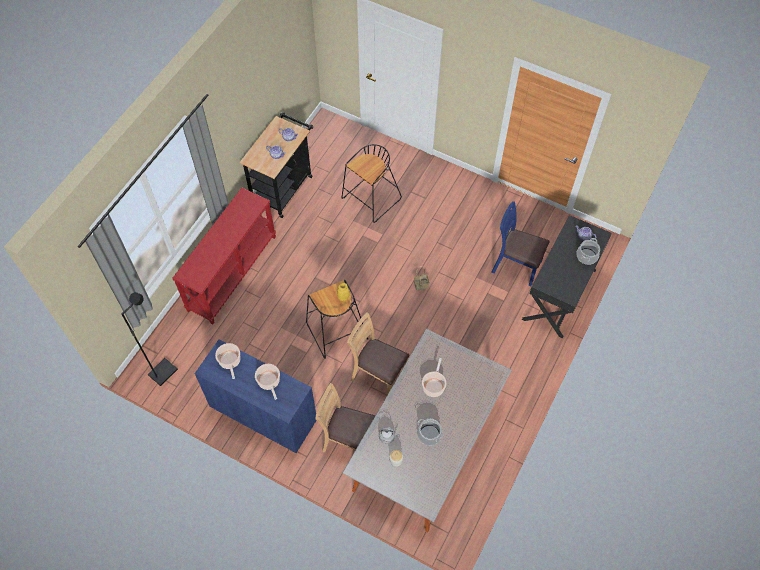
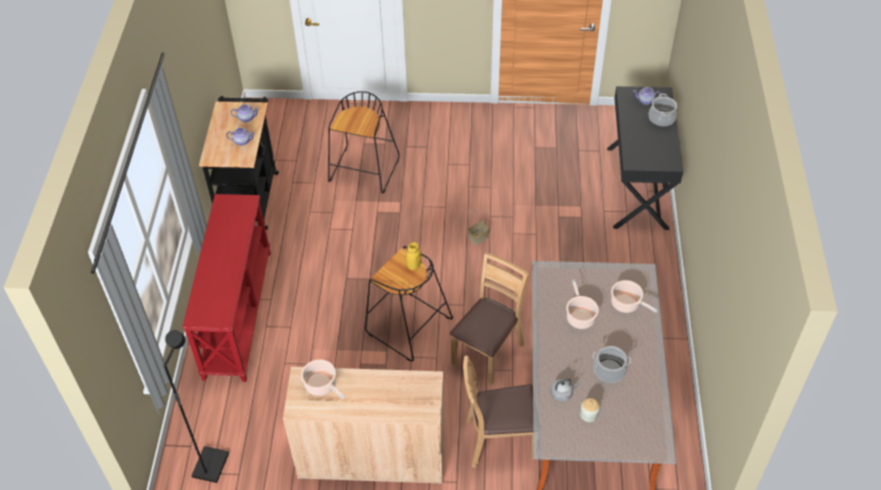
camera: 25 degrees left, 10 degrees down
blue cabinet [194,340,317,453] -> beige cabinet [283,367,445,484]
cooking pot [255,364,280,400] -> cooking pot moved to [611,280,658,313]
brown chair [347,312,409,395] -> brown chair turned 120 degrees clockwise [450,252,530,386]
blue chair [492,201,550,286] -> none

